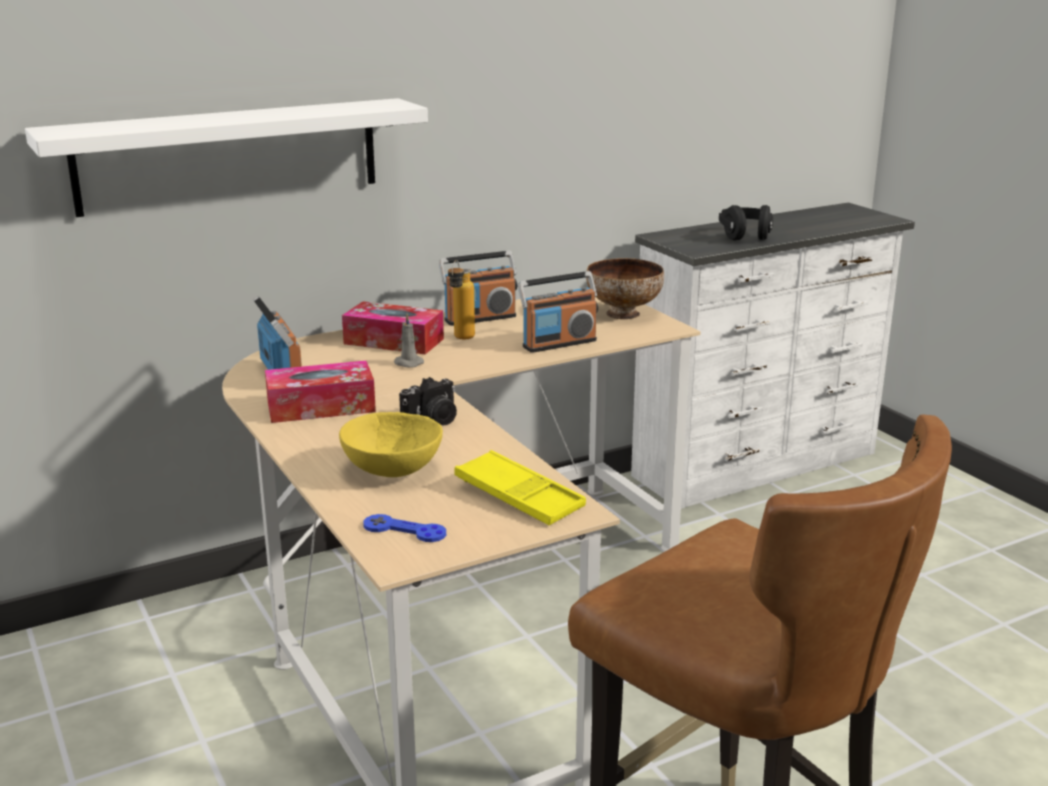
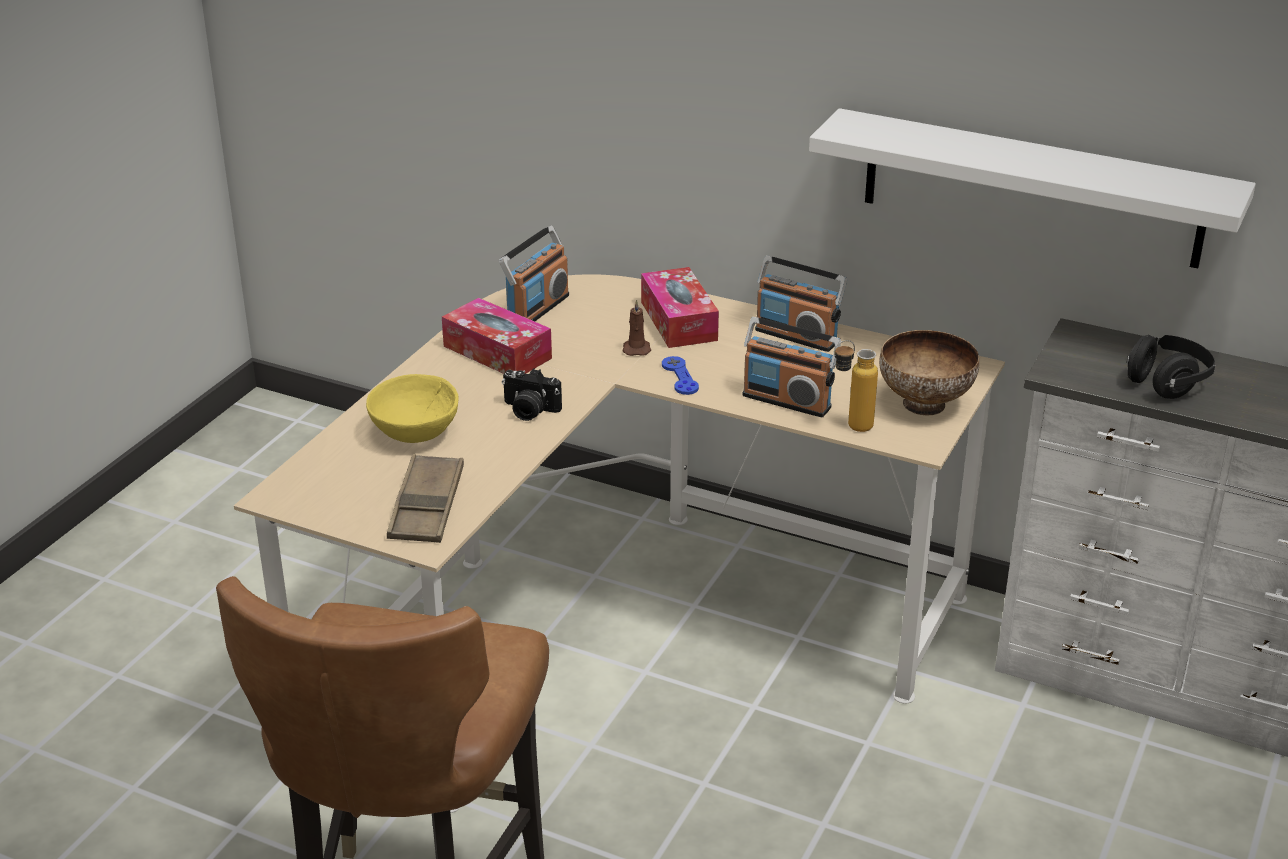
camera: 55 degrees right, 10 degrees up
white shelf [25,98,428,217] -> white shelf moved to [809,108,1256,268]
blue game controller [363,514,446,542] -> blue game controller moved to [662,356,699,395]
grey candle [394,314,424,368] -> brown candle [622,299,651,356]
bottle [448,260,475,339] -> bottle moved to [834,340,878,432]
yellow tray [454,450,586,525] -> brown tray [387,454,464,543]

